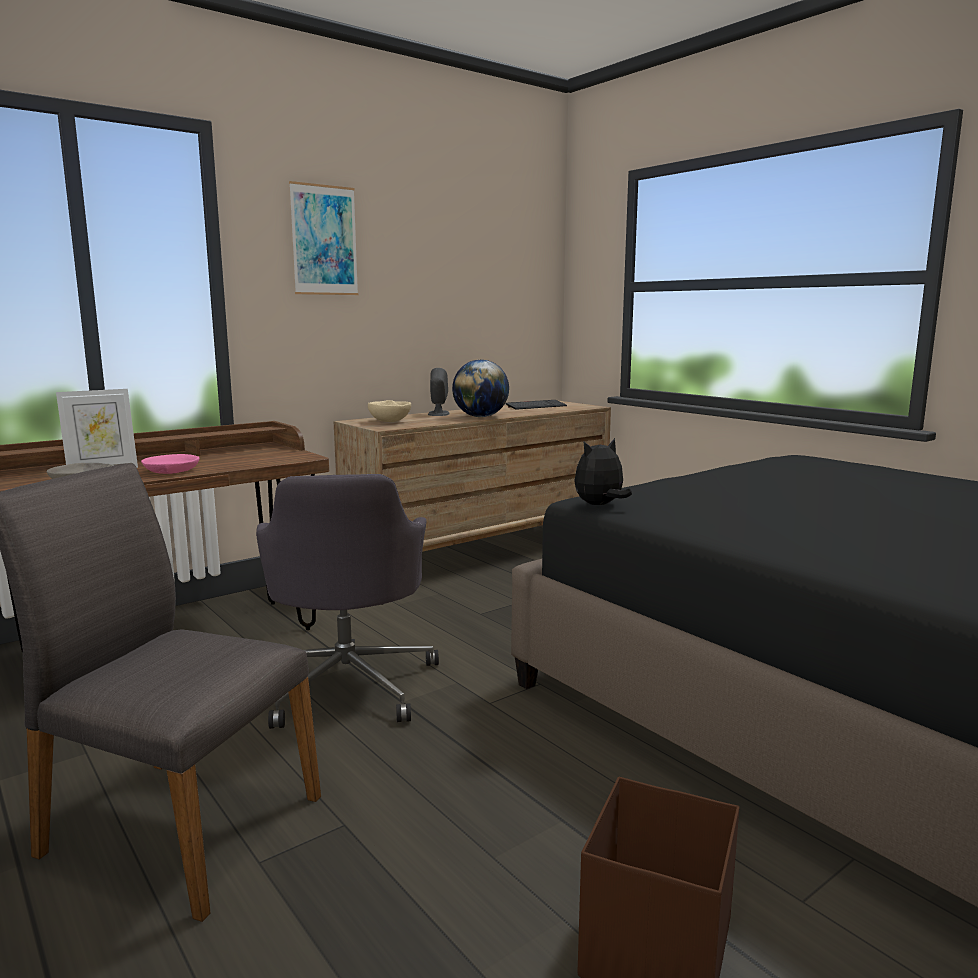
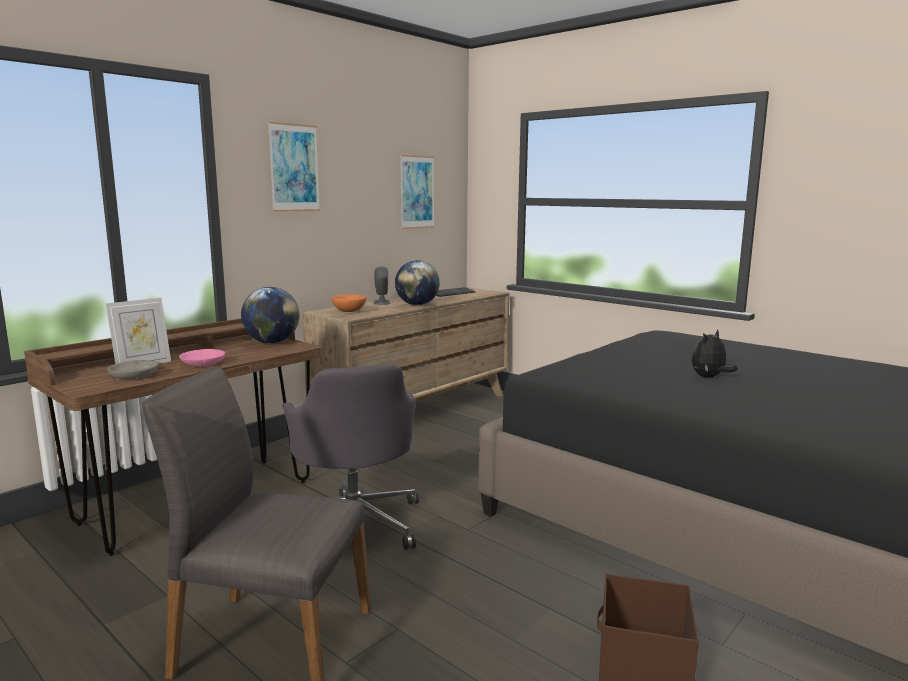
camera: 10 degrees left, 0 degrees up
beige bowl [368,400,411,422] -> orange bowl [332,294,366,312]
plush toy [574,438,632,505] -> plush toy moved to [692,330,737,378]
none -> globe [241,287,299,343]
none -> picture [400,155,435,229]

